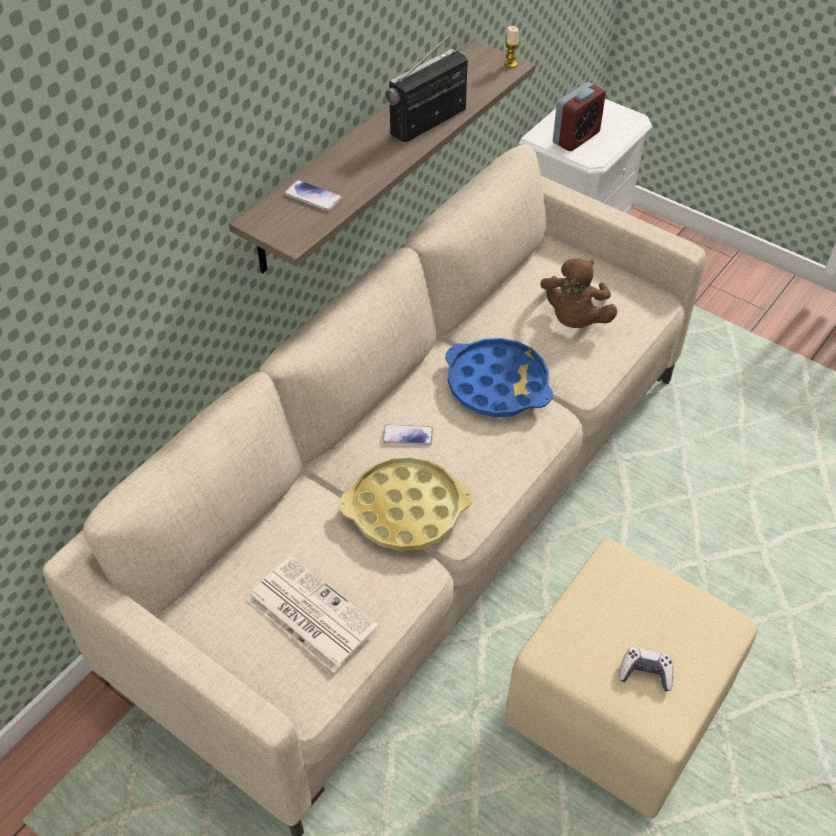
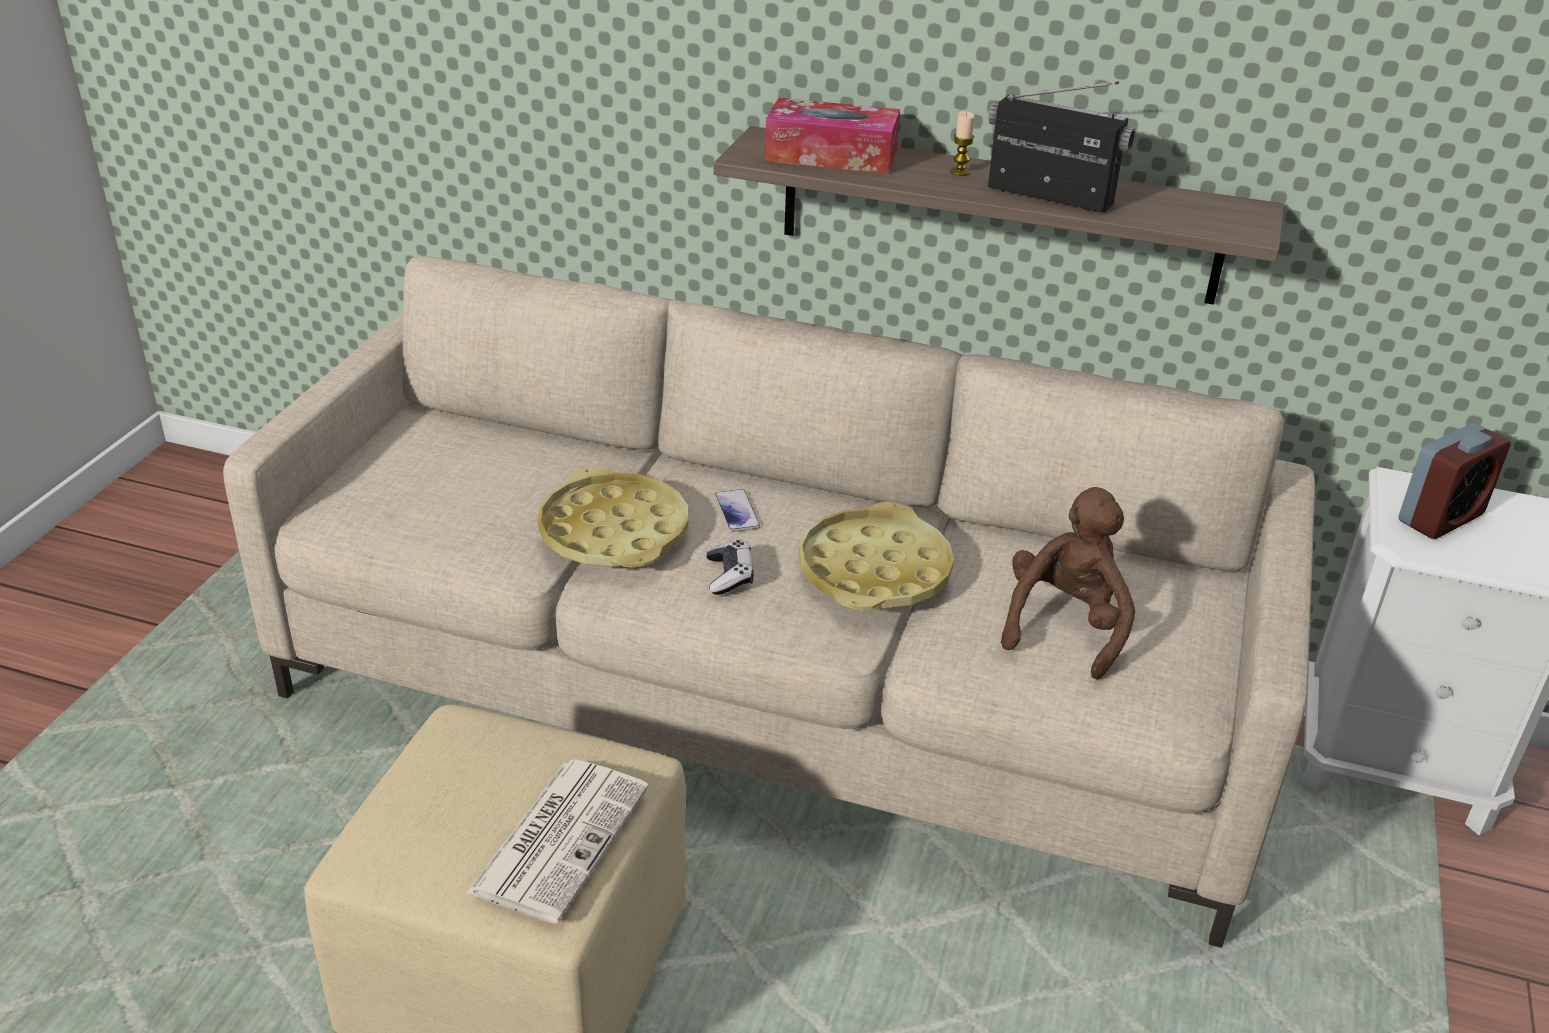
camera: 70 degrees right, 15 degrees down
newspaper [247,556,379,673] -> newspaper moved to [466,760,649,924]
phone [284,180,342,212] -> tissue box [765,98,900,174]
blue tray [445,338,553,417] -> yellow tray [799,502,954,610]
candle [504,26,519,68] -> candle moved to [950,111,975,176]
brown plush toy [540,258,617,328] -> brown plush toy turned 120 degrees clockwise [1001,487,1135,680]
alarm clock [553,82,606,151] -> alarm clock turned 60 degrees counterclockwise [1398,423,1511,539]
game controller [619,647,673,691] -> game controller moved to [707,540,754,595]

